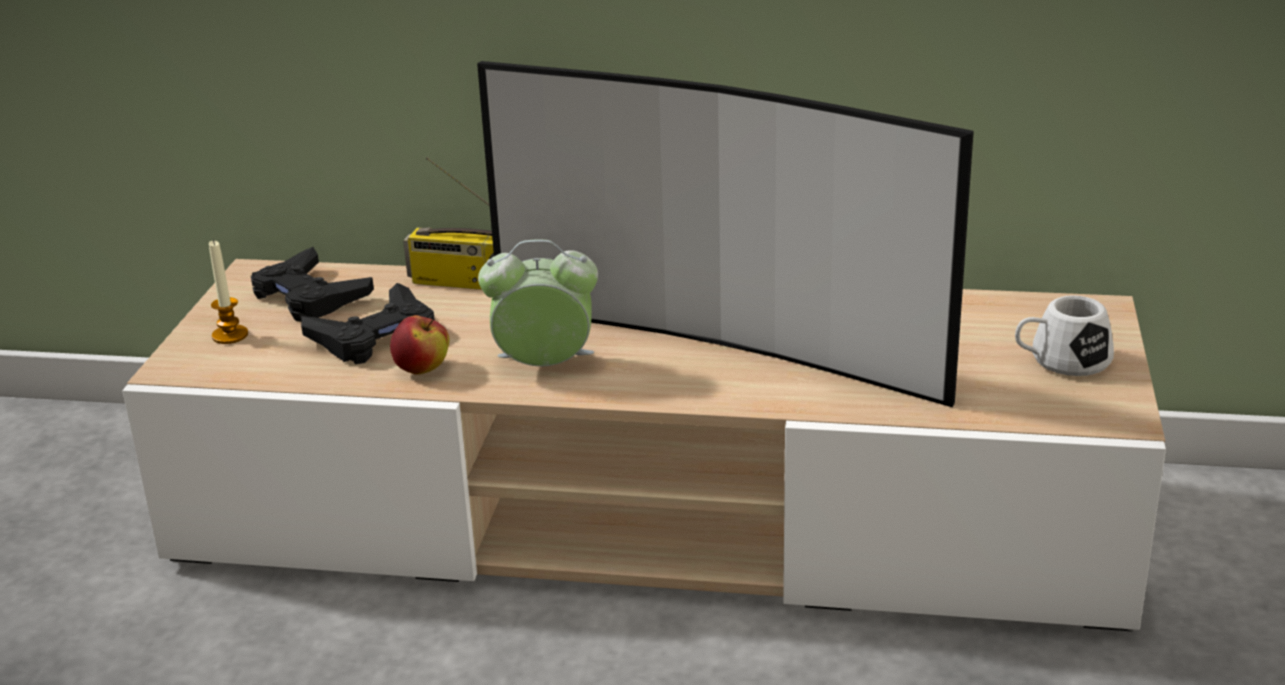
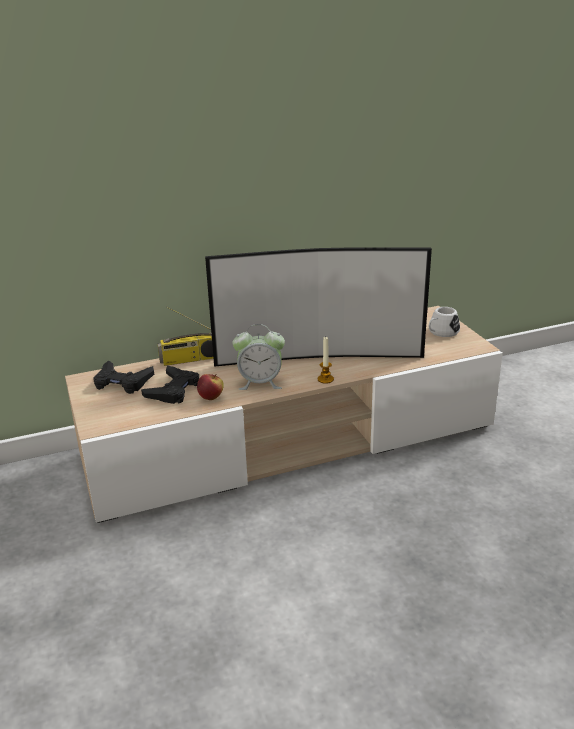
camera: 30 degrees left, 0 degrees up
candle [209,239,248,344] -> candle moved to [318,337,334,384]
alarm clock [478,239,598,366] -> alarm clock turned 150 degrees counterclockwise [232,324,285,390]

